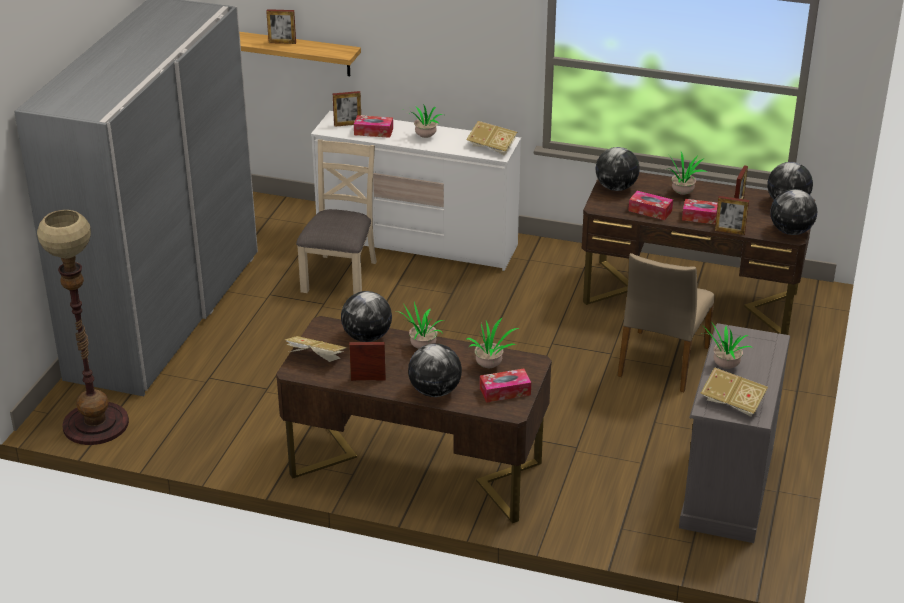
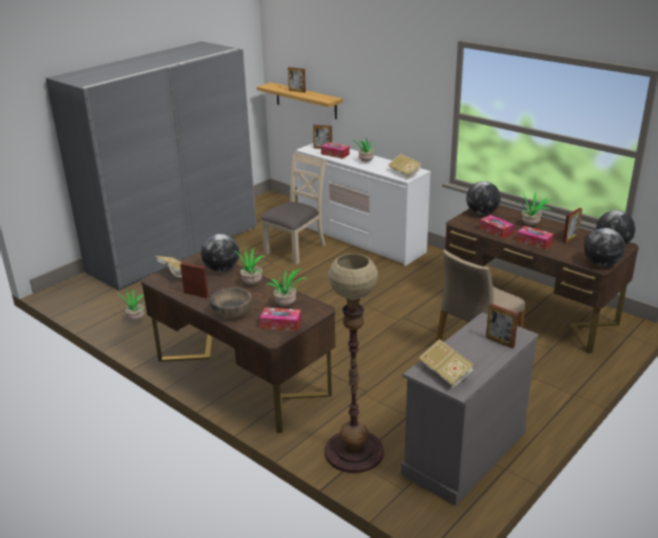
camera: 25 degrees right, 5 degrees down
floor lamp [37,210,129,445] -> floor lamp moved to [325,254,384,473]
globe [408,343,462,397] -> brown bowl [210,287,252,321]
potted plant [701,321,753,369] -> potted plant moved to [116,289,144,320]
picture frame [715,196,749,235] -> picture frame moved to [486,304,519,349]

